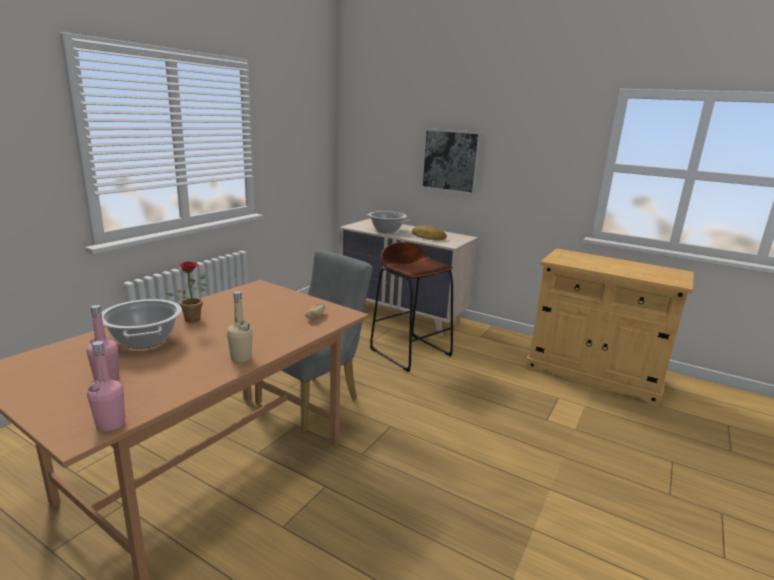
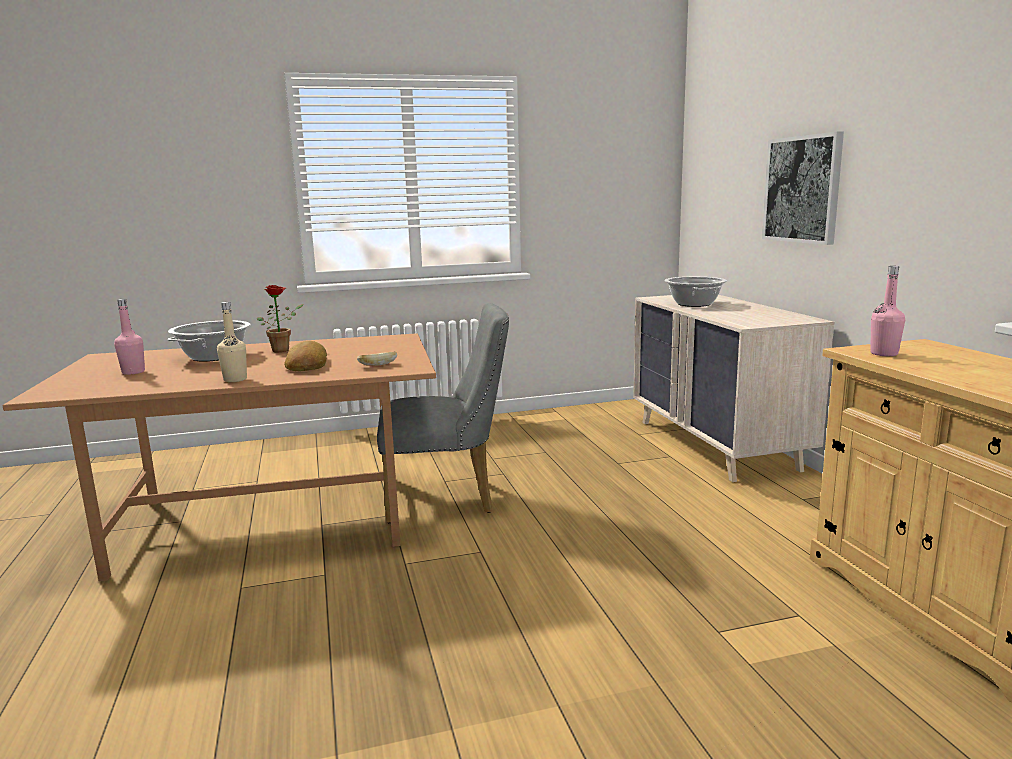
camera: 45 degrees right, 5 degrees down
pink bottle [87,341,126,431] -> pink bottle moved to [870,266,905,356]
brown stool [370,242,453,372] -> none
bread [412,225,447,240] -> bread moved to [284,341,327,371]

